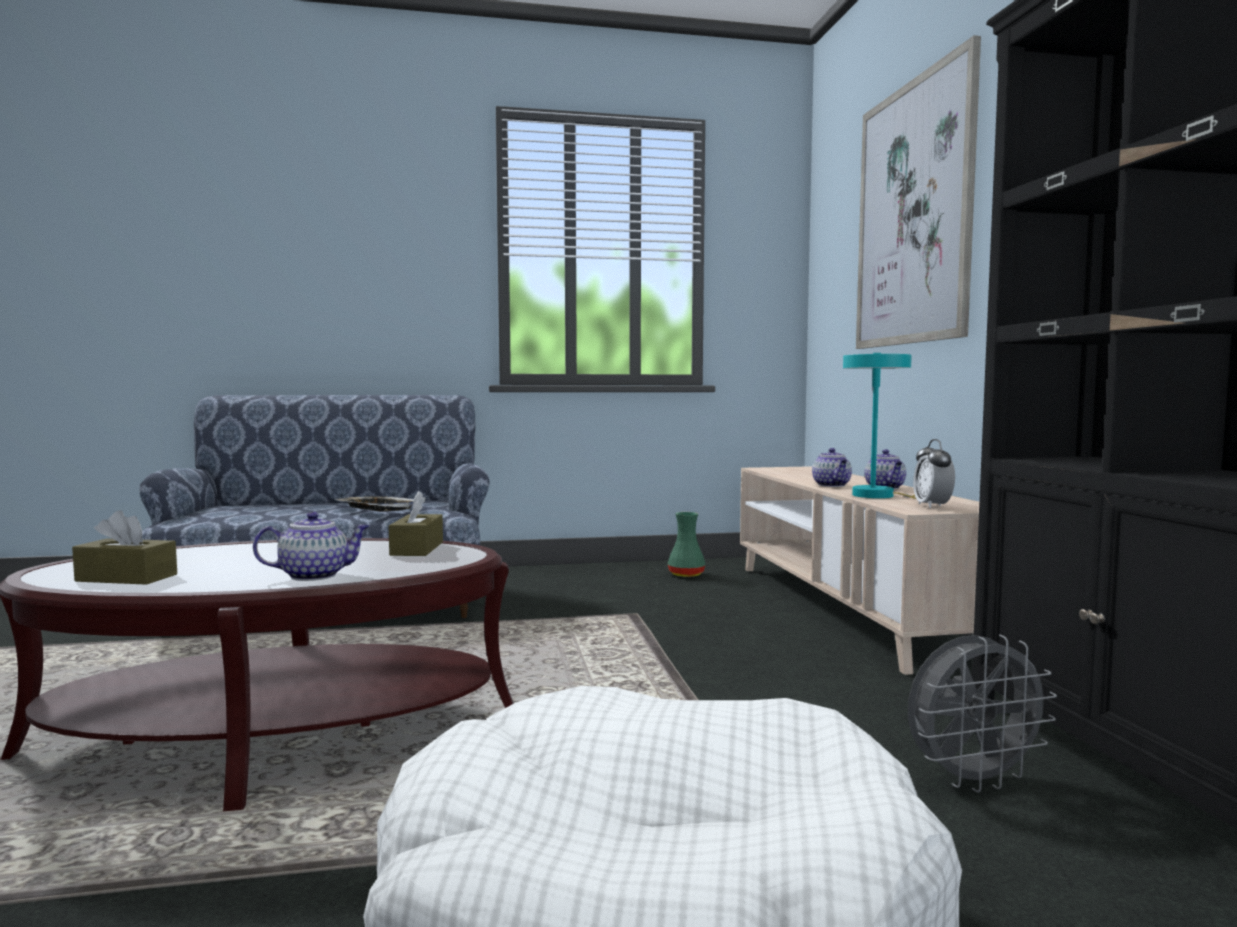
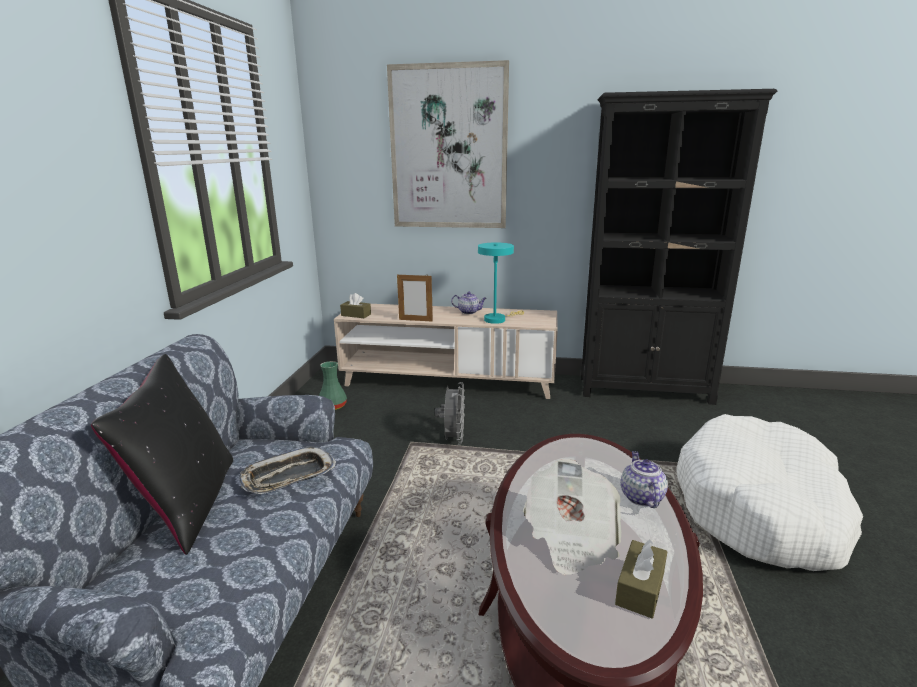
camera: 70 degrees left, 15 degrees up
brown tissue box [389,491,443,556] -> brown tissue box moved to [340,293,371,318]
teapot [812,448,852,487] -> none
grey fan [907,634,1057,793] -> grey fan moved to [435,382,465,445]
alarm clock [913,439,955,508] -> none
none -> black pillow [91,354,233,555]
none -> picture frame [397,273,433,322]
none -> newspaper [523,459,622,575]

